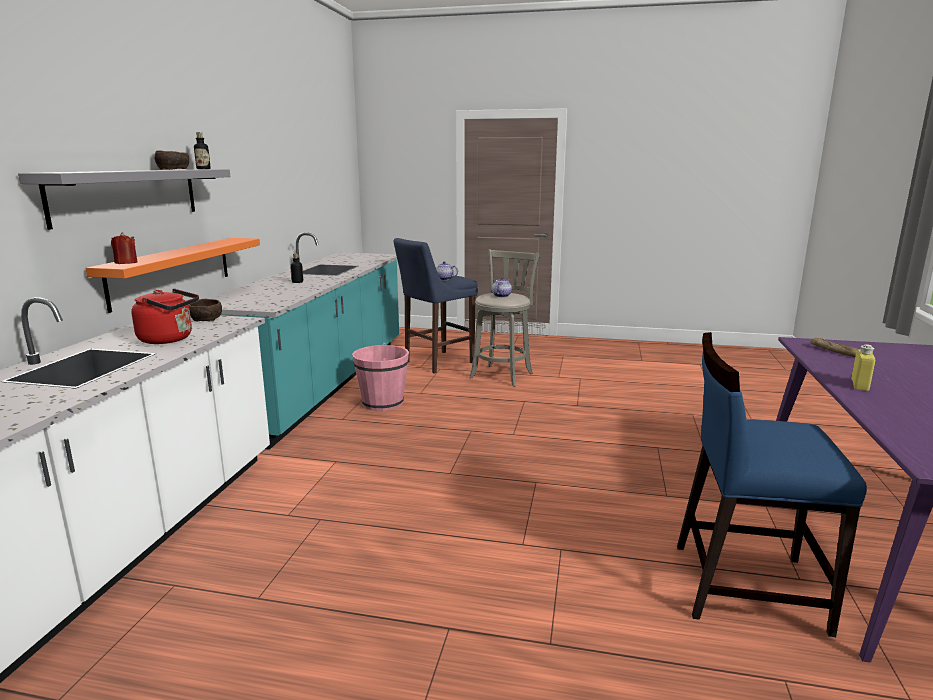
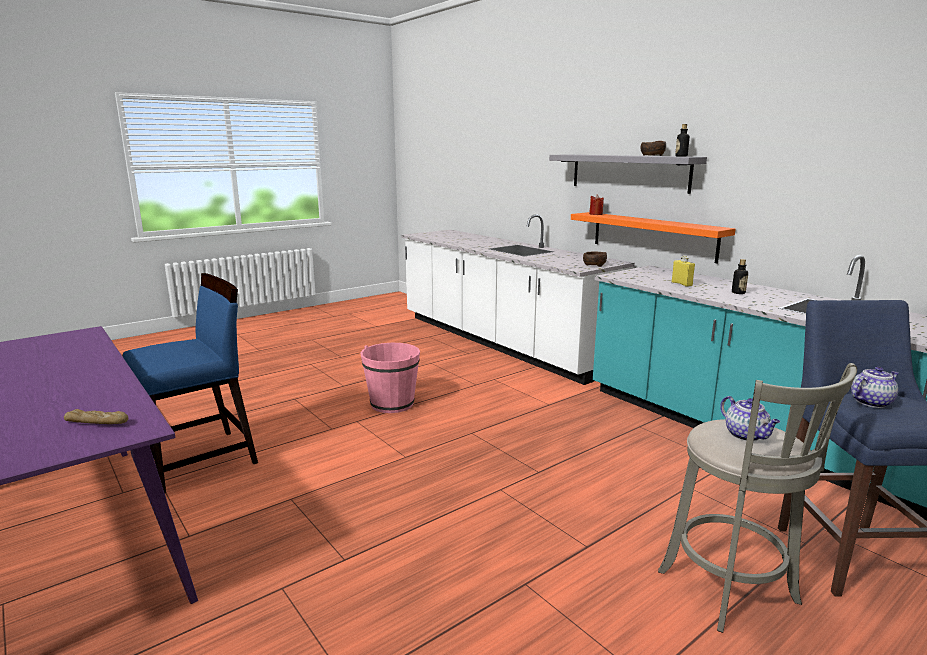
camera: 130 degrees right, 0 degrees up
red kettle [131,289,199,344] -> none
pink bucket [352,343,409,411] -> pink bucket moved to [360,343,420,413]
yellow bottle [851,344,876,391] -> yellow bottle moved to [672,256,695,287]

